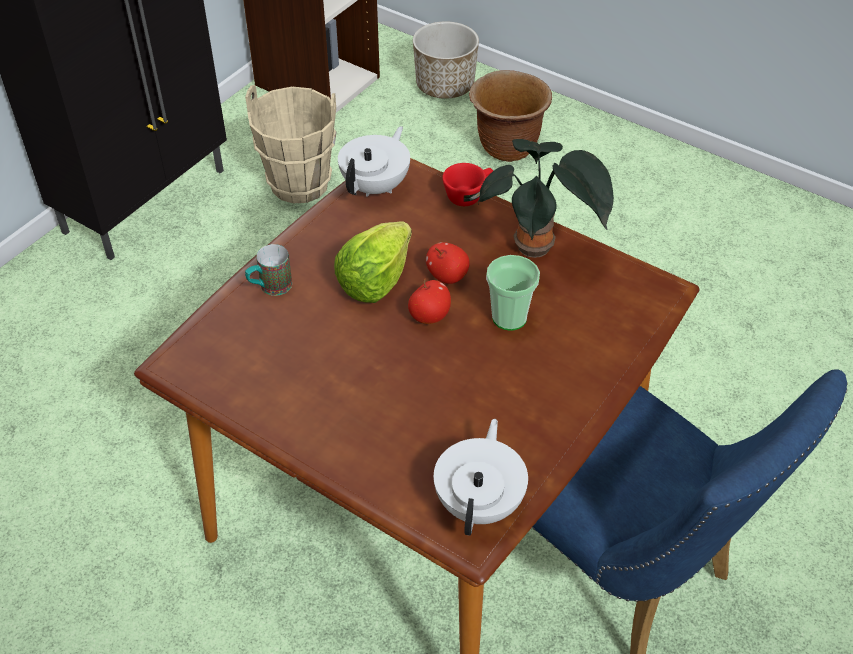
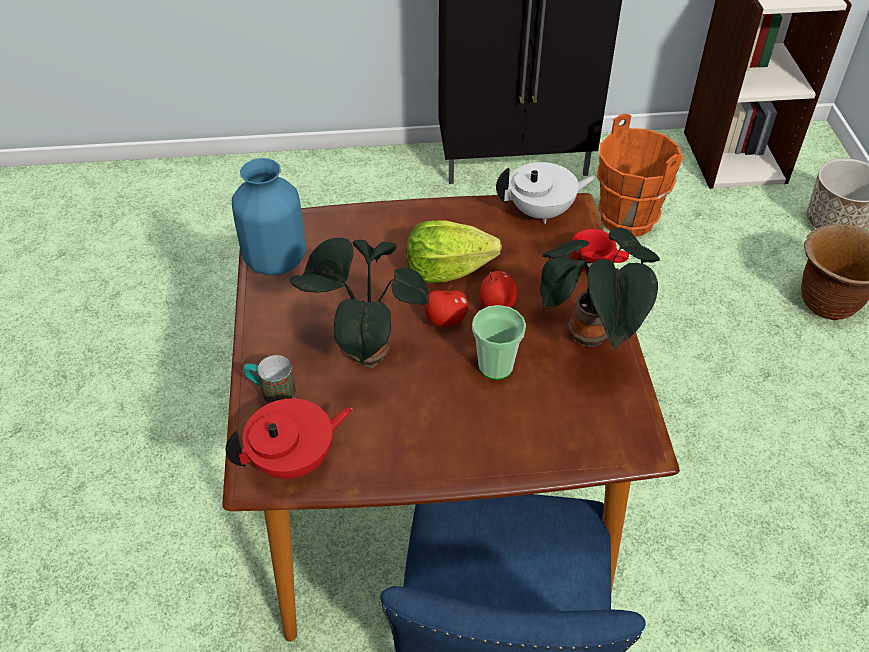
camera: 50 degrees right, 0 degrees up
beige bucket [245,85,337,203] -> orange bucket [597,113,683,237]
mug [245,244,292,296] -> mug moved to [244,355,296,404]
white teapot [434,419,528,536] -> red teapot [226,398,352,479]
none -> blue vase [232,158,306,276]
none -> potted plant [290,238,429,368]

